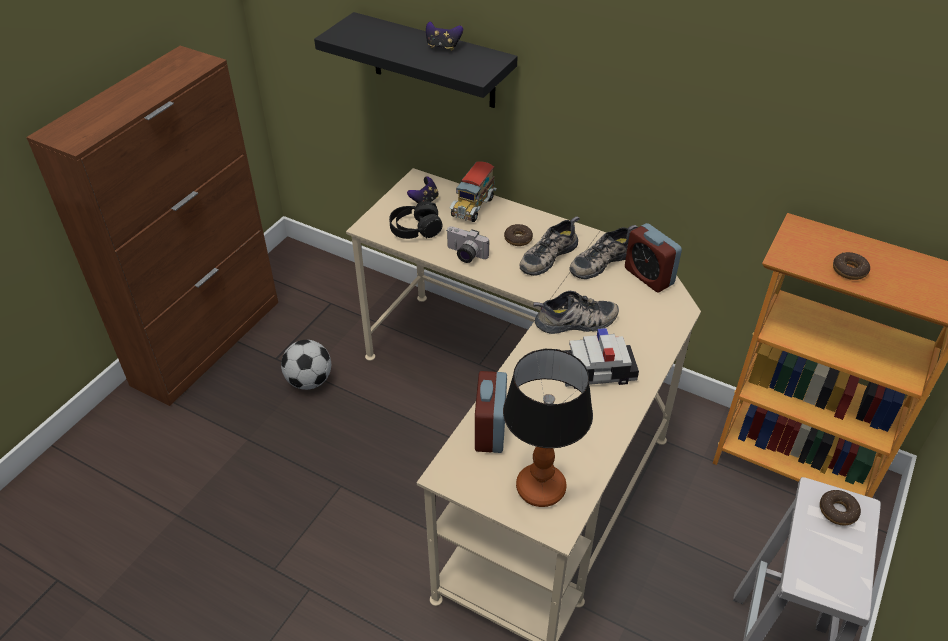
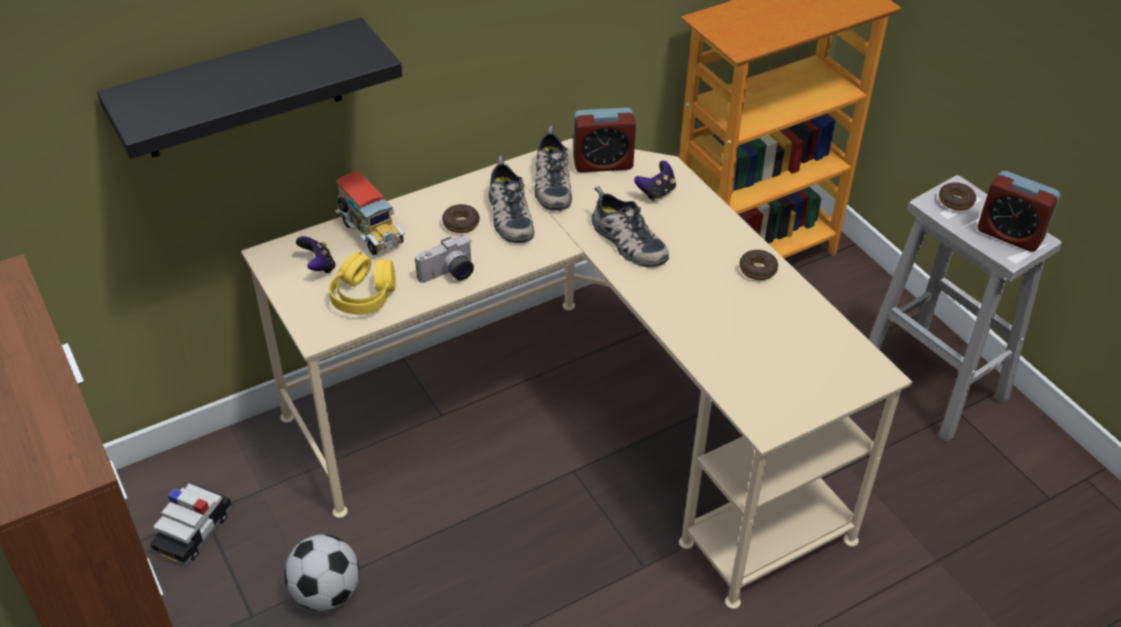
camera: 60 degrees left, 0 degrees up
black headphones [389,201,443,239] -> yellow headphones [329,251,396,315]
game controller [426,22,463,51] -> game controller moved to [634,161,676,201]
alarm clock [475,371,507,453] -> alarm clock moved to [978,171,1060,252]
table lamp [503,349,593,507] -> none
shoe [533,291,619,334] -> shoe turned 120 degrees clockwise [591,186,669,268]
toy car [564,328,639,389] -> toy car moved to [150,483,232,565]
donut [833,252,870,280] -> donut moved to [739,250,778,280]

